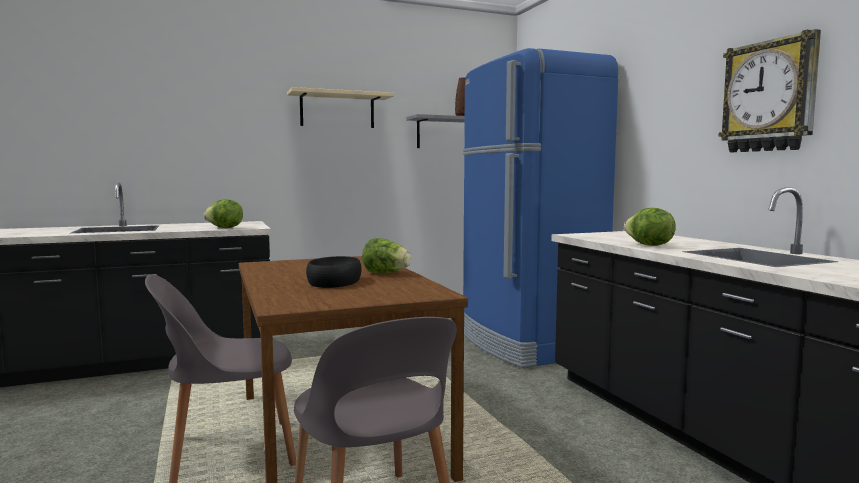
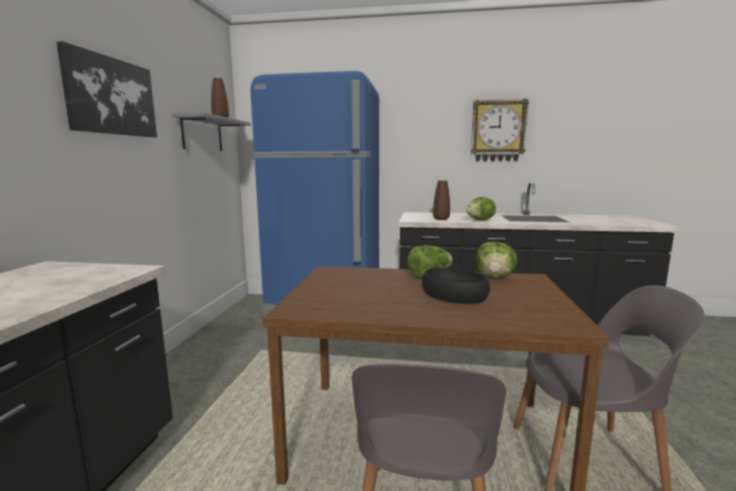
camera: 60 degrees left, 5 degrees up
lettuce [203,199,243,228] -> lettuce moved to [477,241,517,278]
beige shelf [287,87,394,128] -> picture [56,41,157,137]
none -> brown vase [433,180,450,220]

